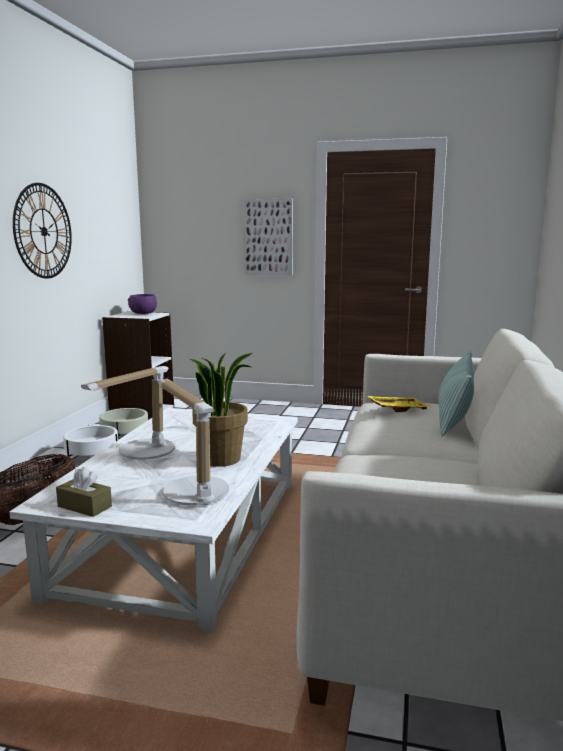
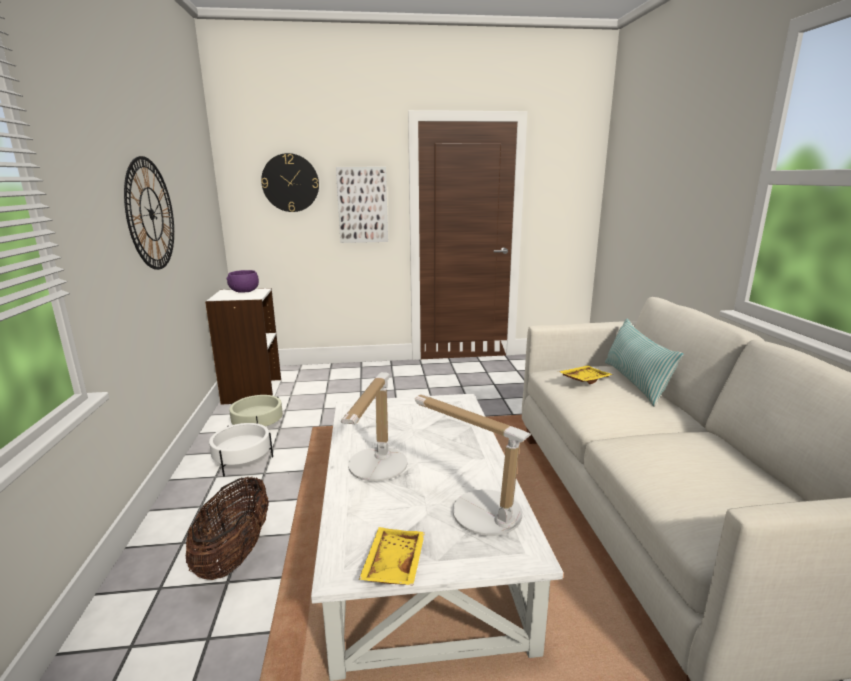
camera: 20 degrees left, 5 degrees up
brown tissue box [56,467,112,517] -> yellow tray [359,527,425,585]
potted plant [190,352,252,467] -> none
none -> wall clock [261,153,319,212]

